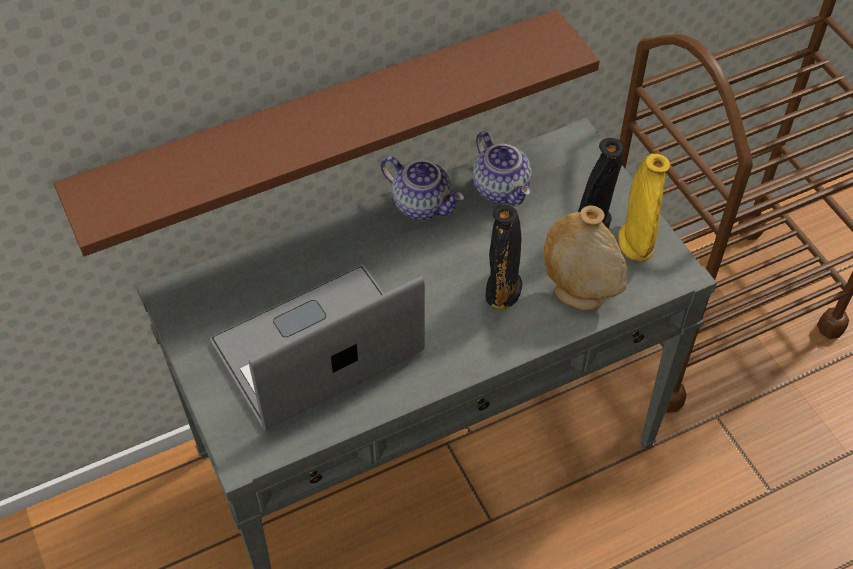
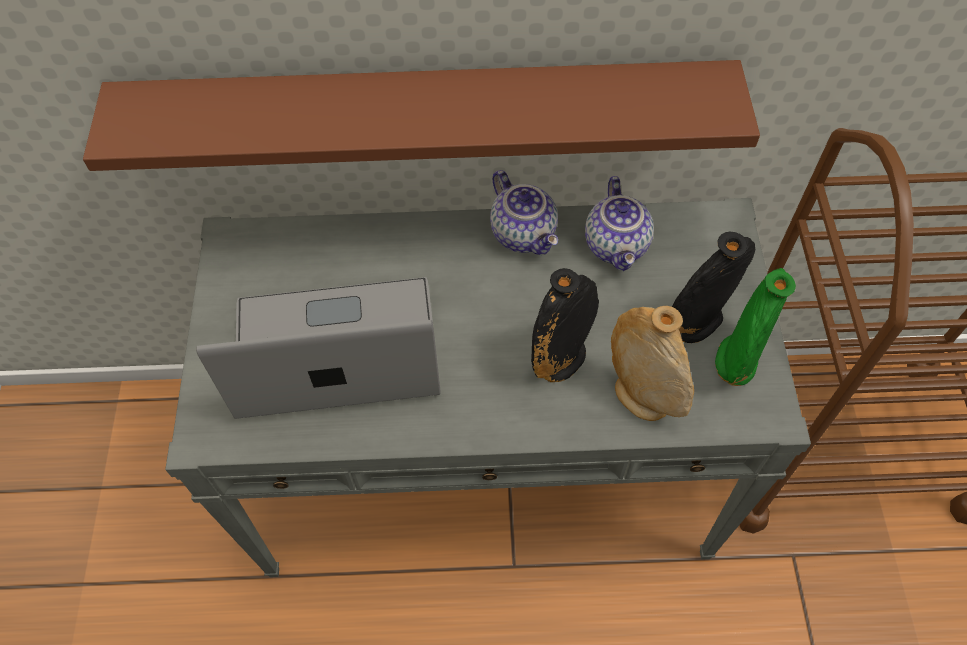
camera: 25 degrees right, 5 degrees up
yellow vase [618,153,670,262] -> green vase [715,268,796,386]

